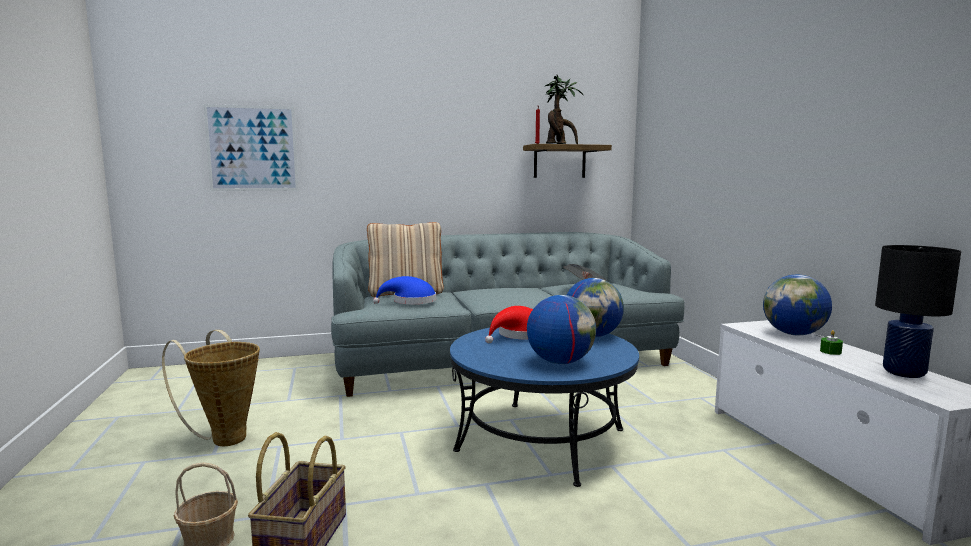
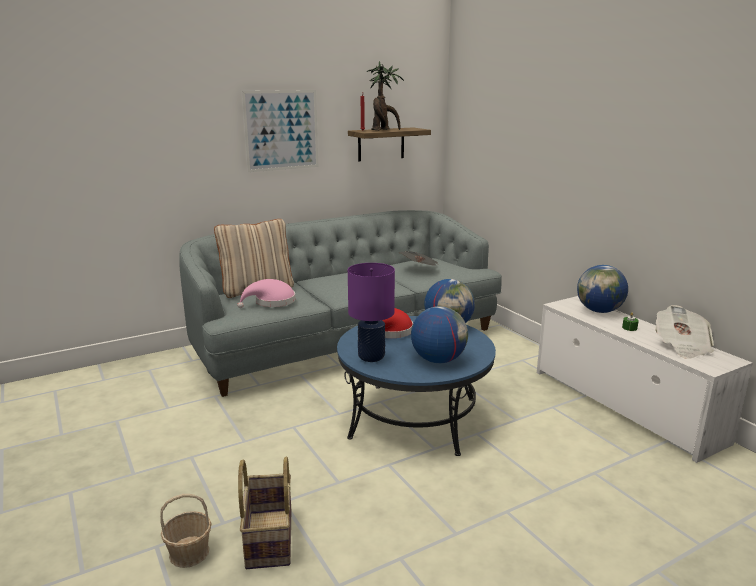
camera: 15 degrees left, 10 degrees up
basket [162,330,260,446] -> none
picture [203,104,299,191] -> picture moved to [242,90,318,172]
blue hat [373,276,436,304] -> pink hat [237,279,296,308]
black table lamp [875,245,961,378] -> newspaper [655,305,714,359]
none -> purple table lamp [348,263,395,362]

